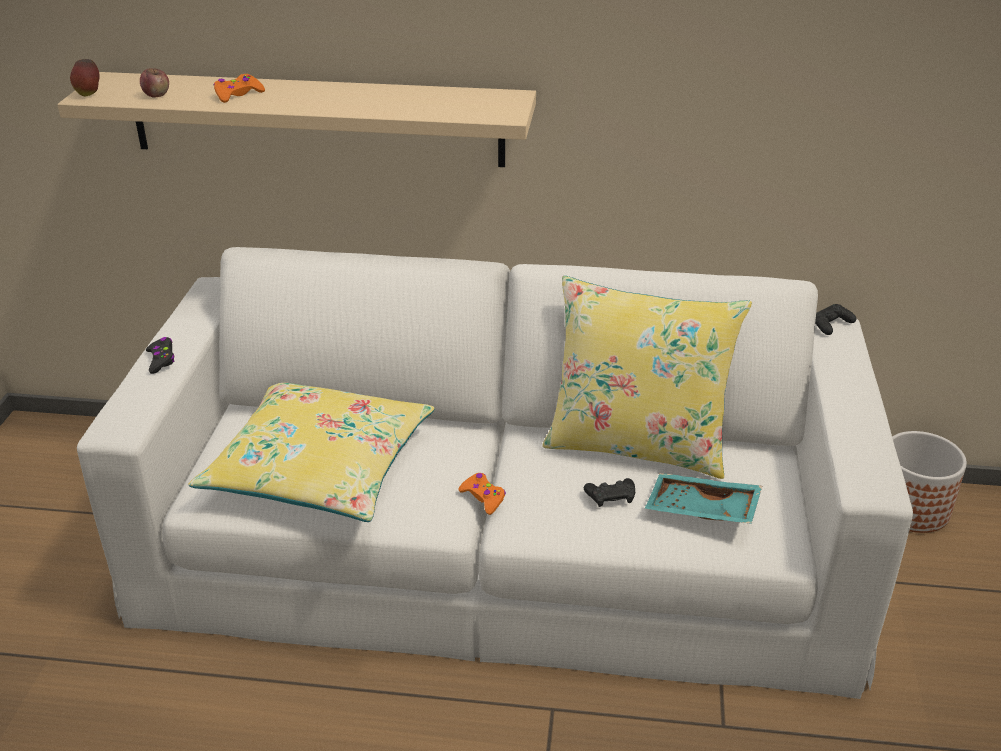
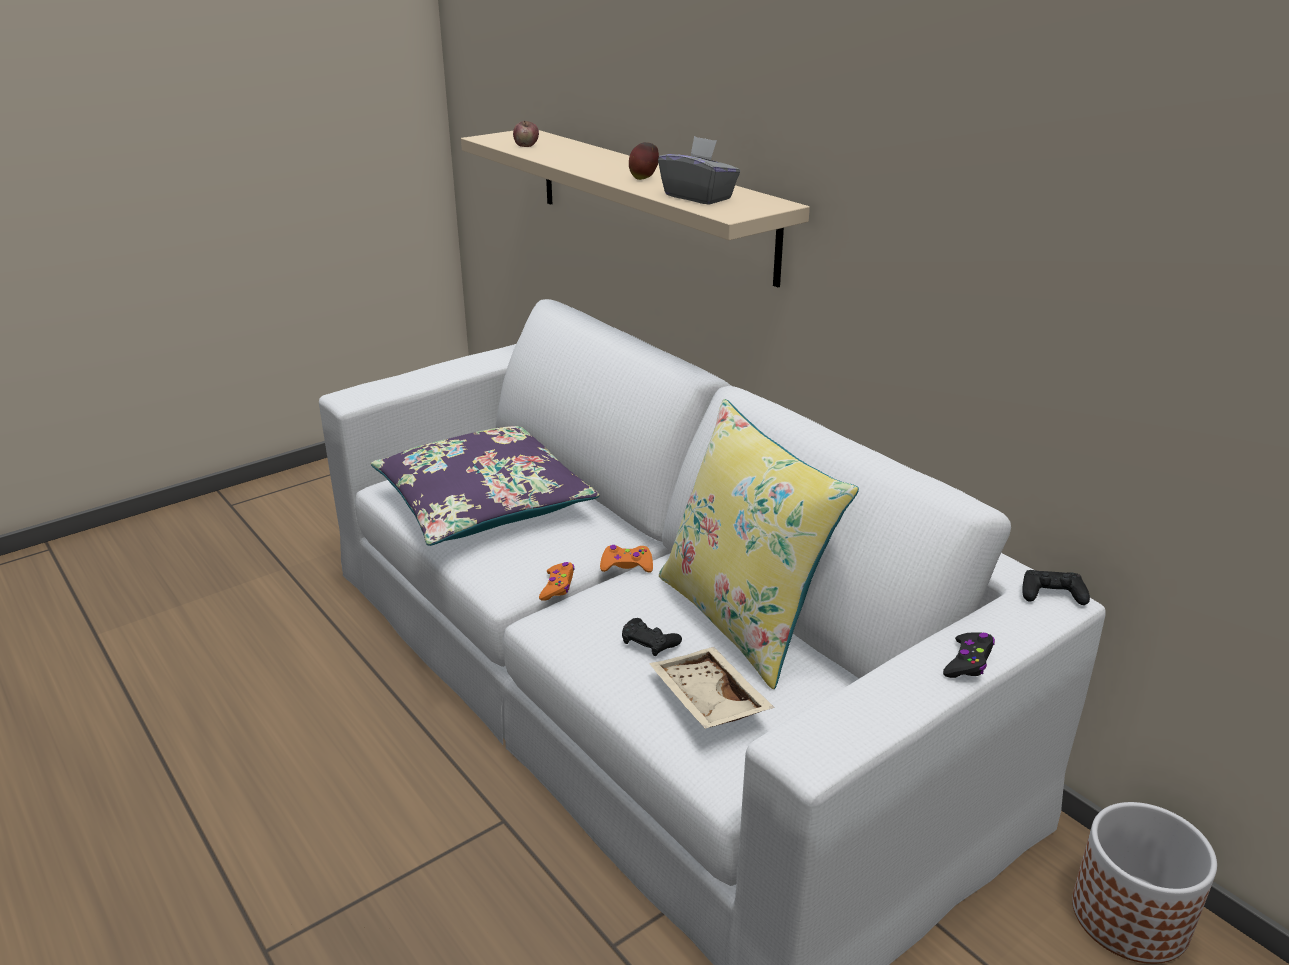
camera: 45 degrees right, 5 degrees down
apple [70,59,100,96] -> apple moved to [629,142,659,180]
black game controller [146,337,175,374] -> black game controller moved to [943,632,995,678]
yellow pillow [188,383,435,522] -> purple pillow [371,426,599,546]
orange game controller [214,74,265,103] -> orange game controller moved to [600,545,653,573]
turquoise tray [645,473,762,524] -> beige tray [649,647,775,729]
none -> grey tissue box [658,136,740,205]

